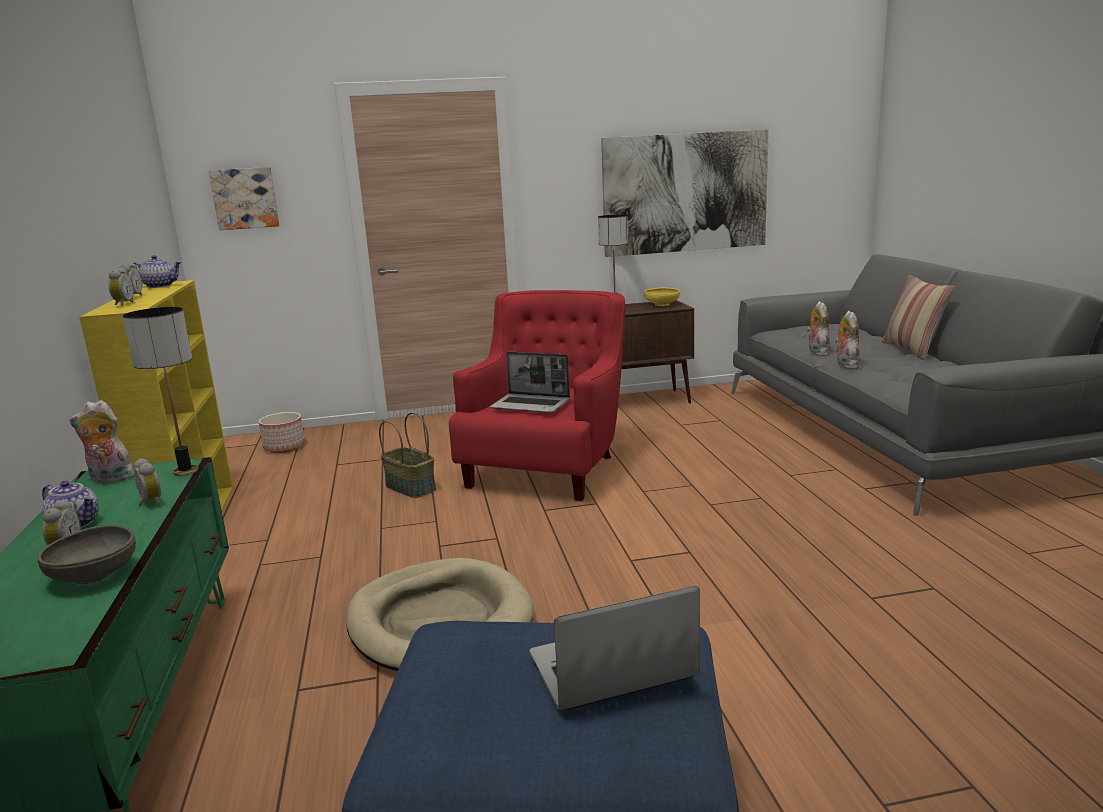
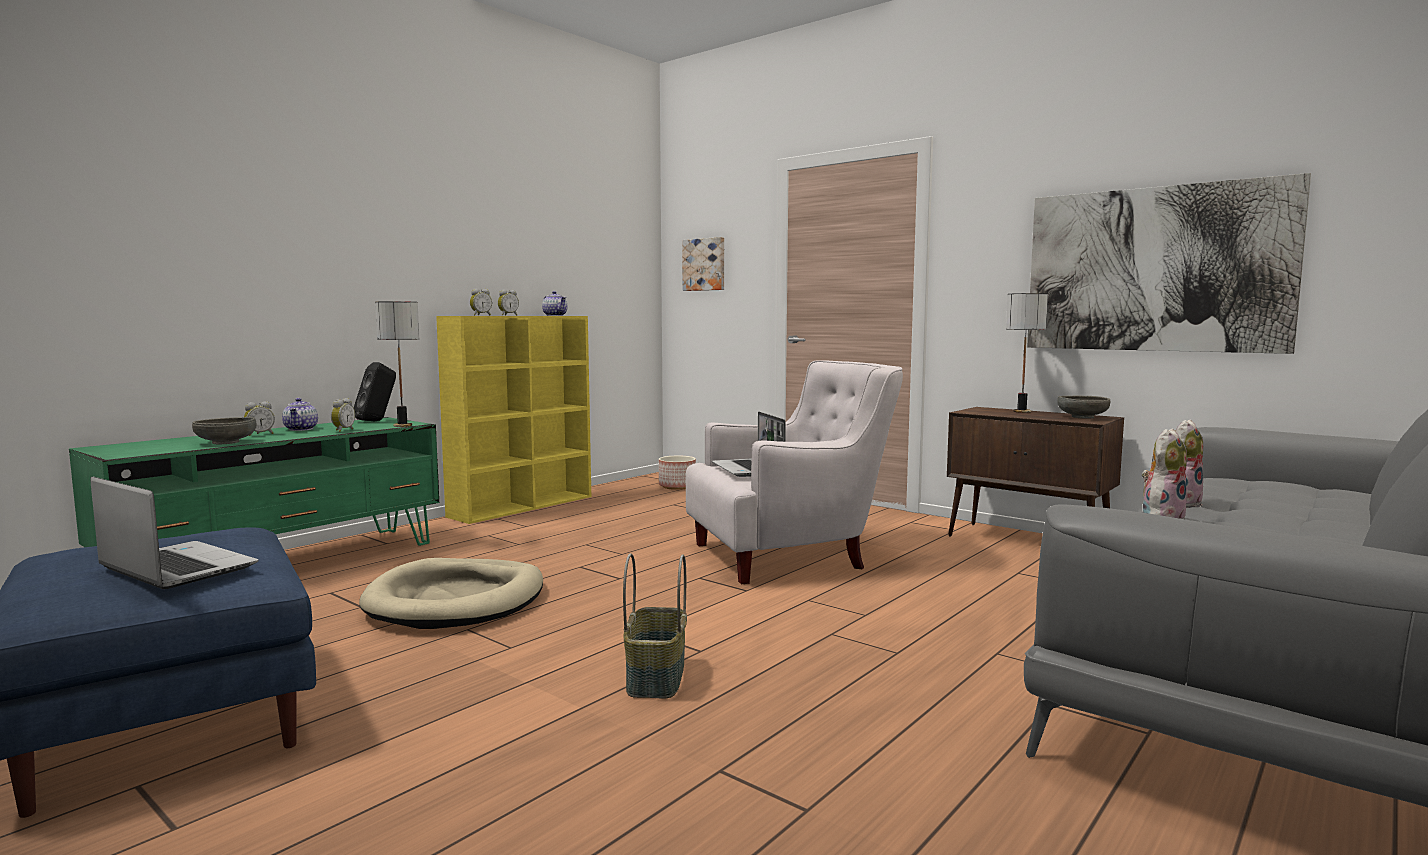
camera: 50 degrees right, 10 degrees down
plush toy [69,400,134,483] -> black speaker [354,362,396,421]
basket [379,412,436,498] -> basket moved to [623,554,687,698]
red armchair [449,290,625,501] -> white armchair [686,360,903,584]
yellow bowl [644,288,680,306] -> grey bowl [1057,396,1110,419]
pillow [882,275,955,360] -> none

